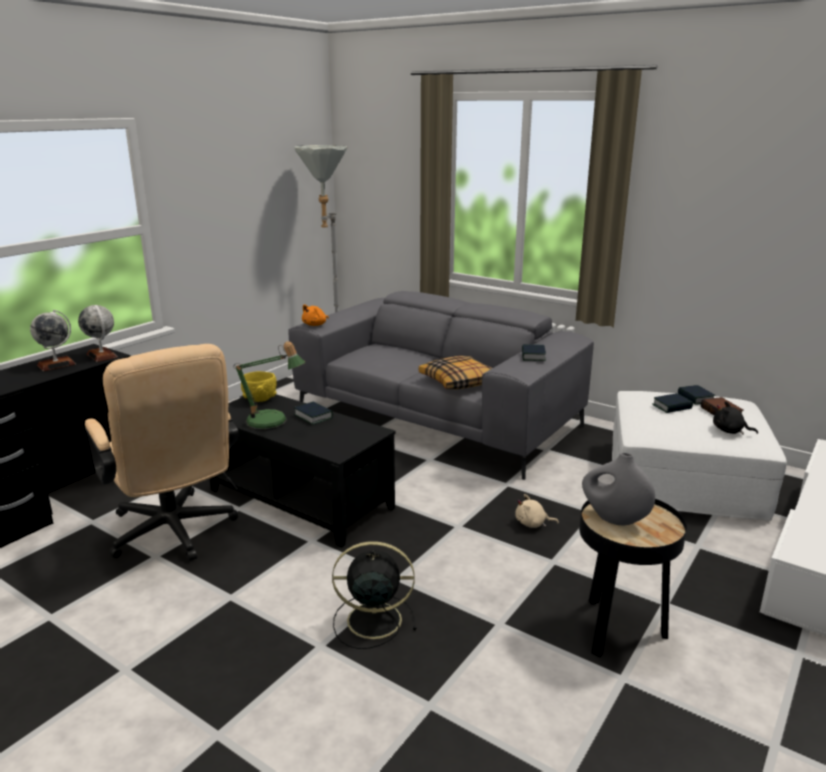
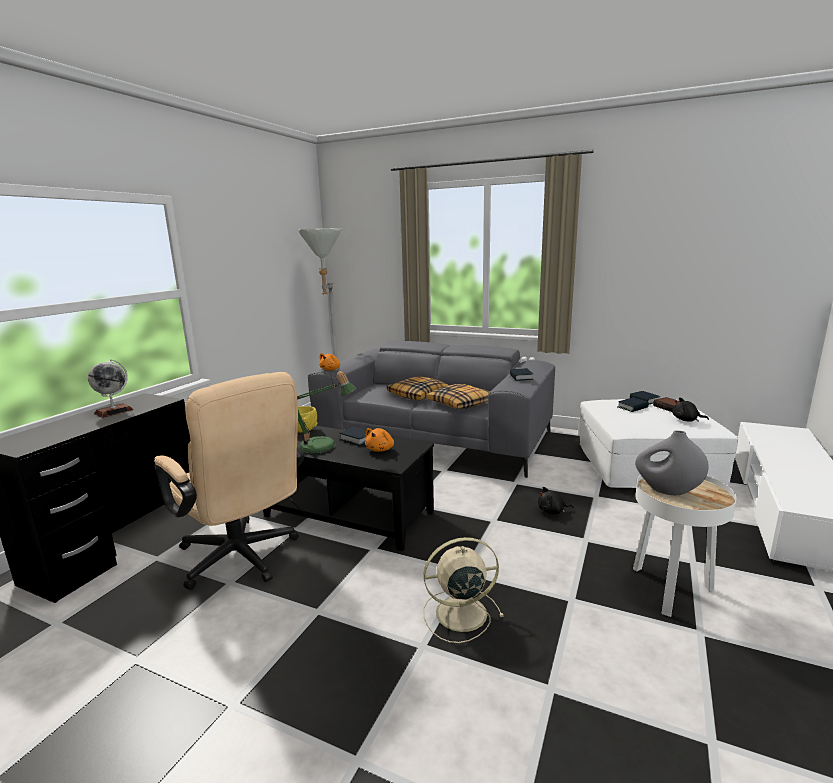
camera: 10 degrees left, 5 degrees down
globe [78,305,118,362] -> none
black fan [332,541,417,649] -> beige fan [424,537,504,643]
beige plush toy [515,494,559,528] -> black plush toy [538,487,574,514]
black side table [579,499,687,658] -> white side table [633,475,737,617]
none -> orange plush toy [365,428,394,452]
none -> pillow [387,377,449,400]

